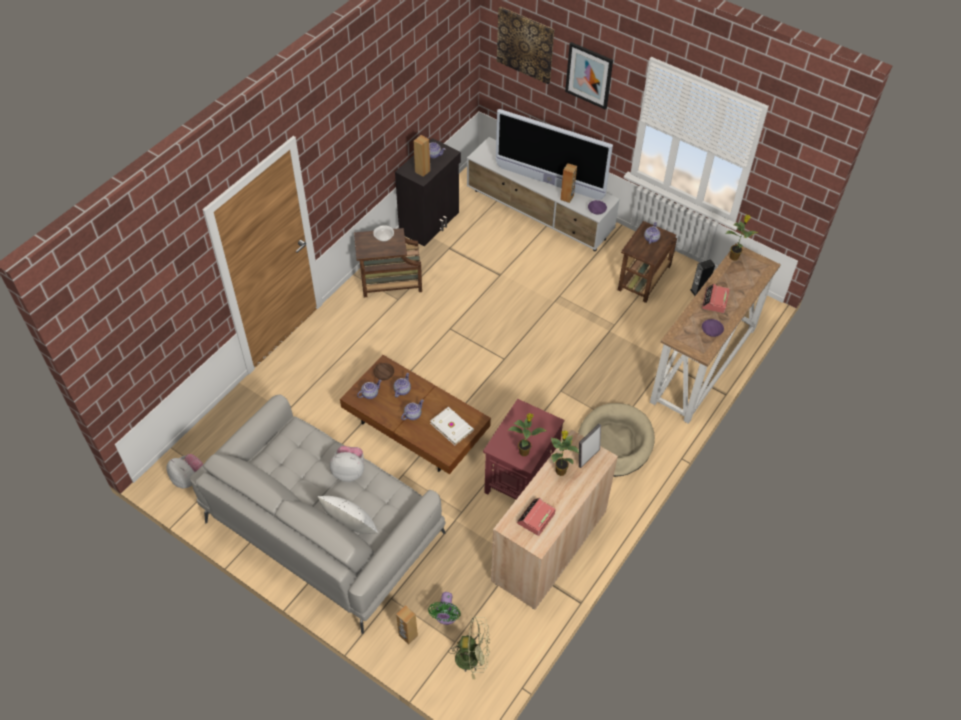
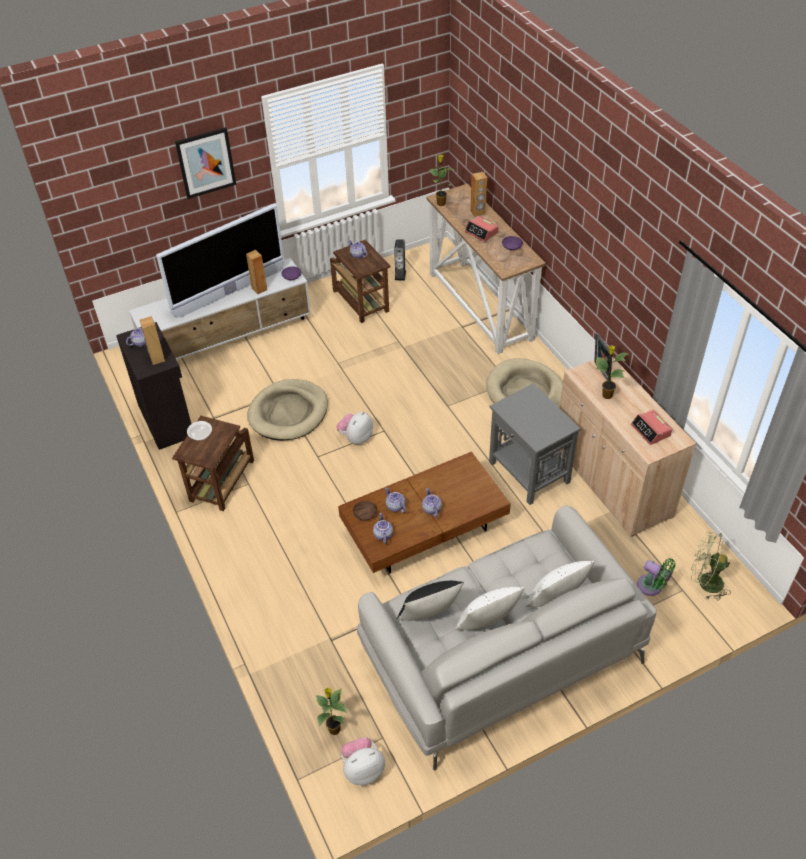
camera: 60 degrees left, 5 degrees down
plush toy [330,446,364,482] -> plush toy moved to [336,412,373,444]
brown speaker [396,605,418,645] -> brown speaker moved to [470,172,487,217]
white book [430,407,474,445] -> none
green fan [449,617,490,679] -> green fan turned 105 degrees counterclockwise [691,532,731,600]
red side table [483,399,564,500] -> grey side table [489,384,581,505]
picture [497,6,554,84] -> none
potted plant [508,413,546,456] -> potted plant moved to [316,688,347,735]
none -> beige dog bed [247,379,328,440]
none -> black pillow [397,581,464,621]
none -> white pillow [455,587,524,630]

